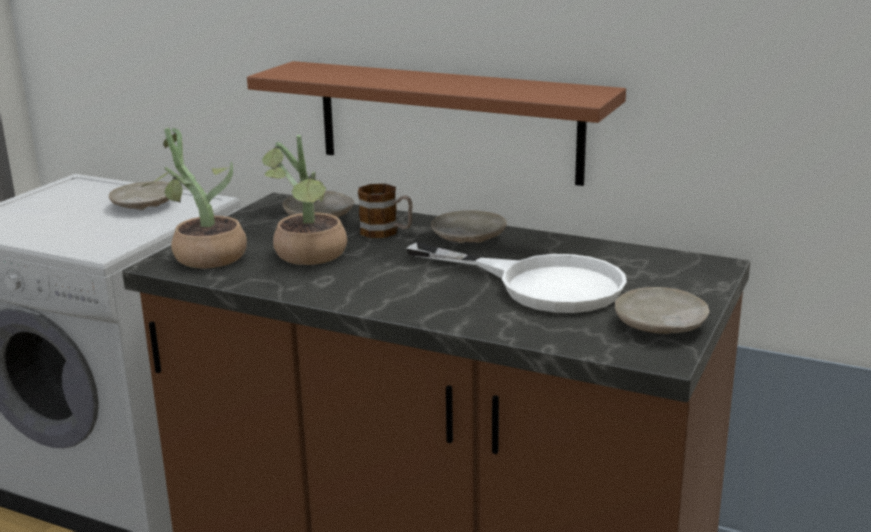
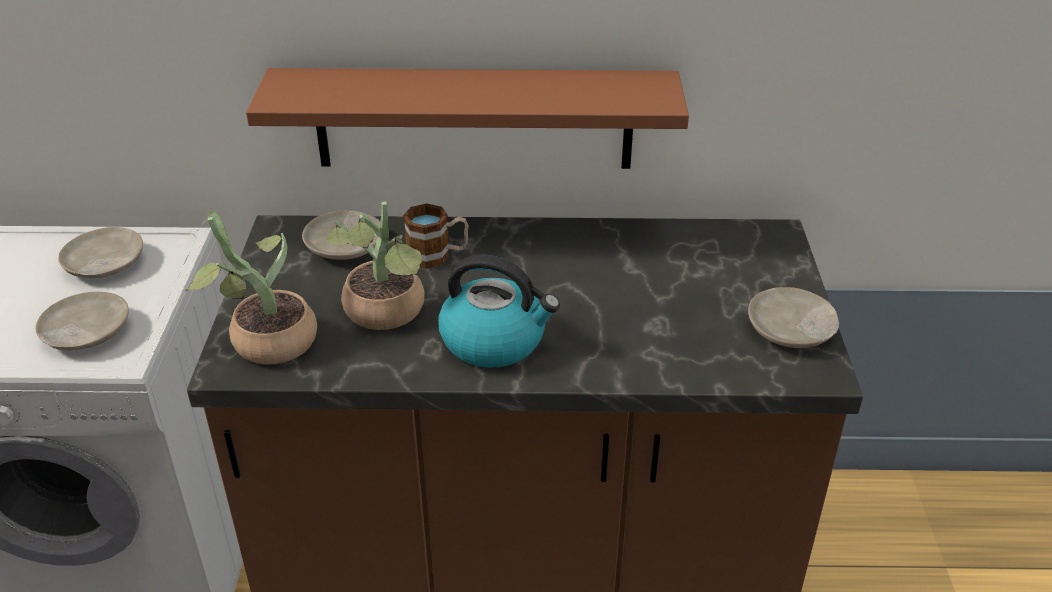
camera: 25 degrees left, 15 degrees up
white frying pan [406,243,627,313] -> none
beige plate [431,210,507,243] -> beige plate moved to [36,292,129,350]
none -> kettle [438,255,560,368]

